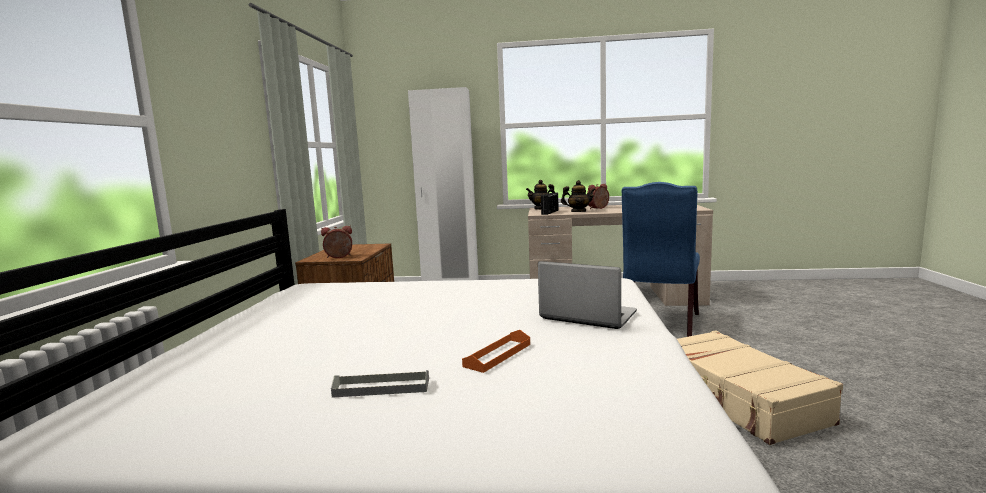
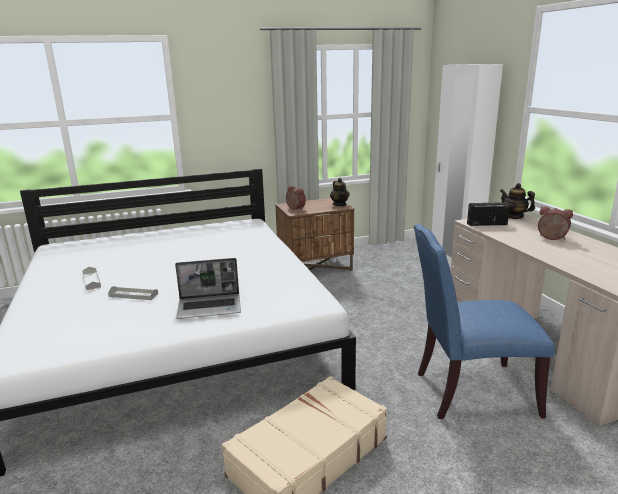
camera: 65 degrees right, 10 degrees up
orange tray [462,330,530,373] -> grey tray [108,287,158,300]
laptop [538,261,637,329] -> laptop turned 75 degrees clockwise [175,258,241,319]
teapot [561,180,595,212] -> teapot moved to [330,178,350,206]

